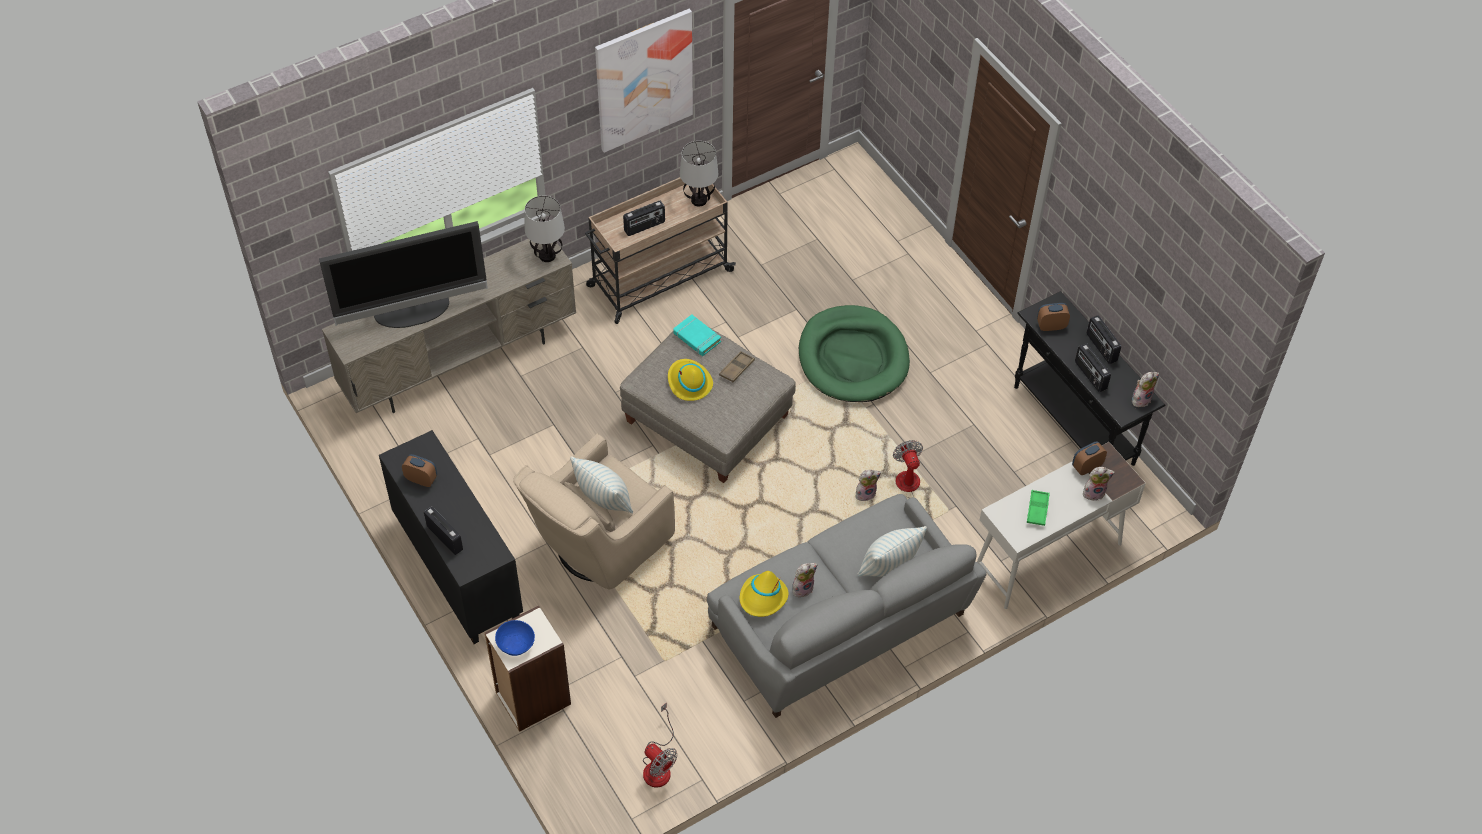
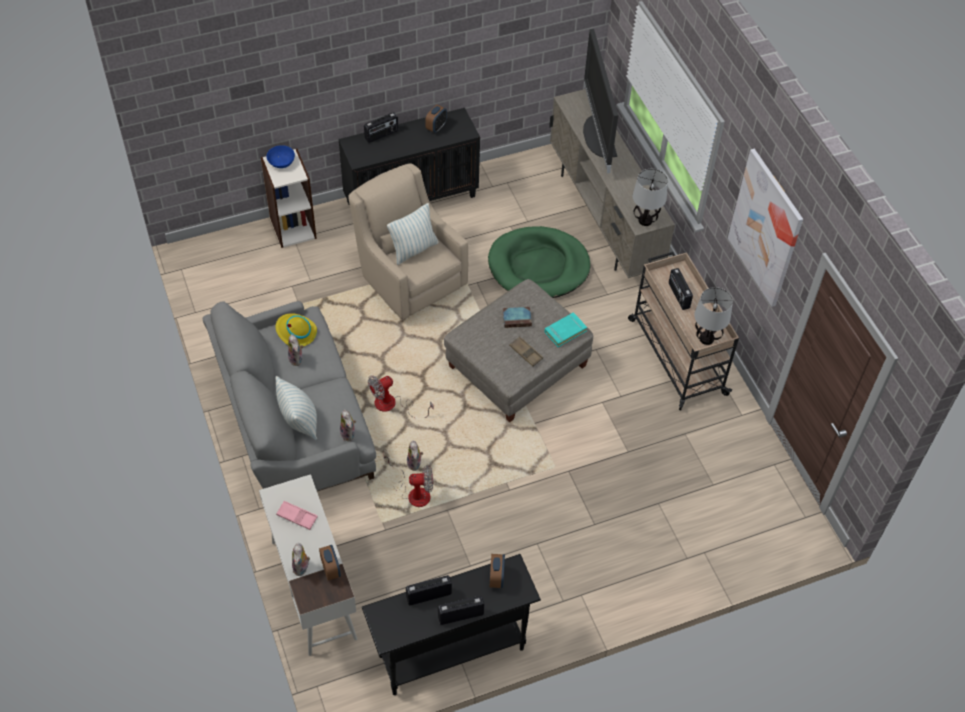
camera: 100 degrees right, 0 degrees up
fan [643,702,677,788] -> fan moved to [368,376,434,418]
yellow hat [668,359,713,401] -> book [503,307,532,328]
green dog bed [799,305,910,402] -> green dog bed moved to [488,226,590,298]
green tray [1027,490,1050,526] -> pink tray [276,501,318,530]
plush toy [1132,372,1159,407] -> plush toy moved to [340,409,356,441]

